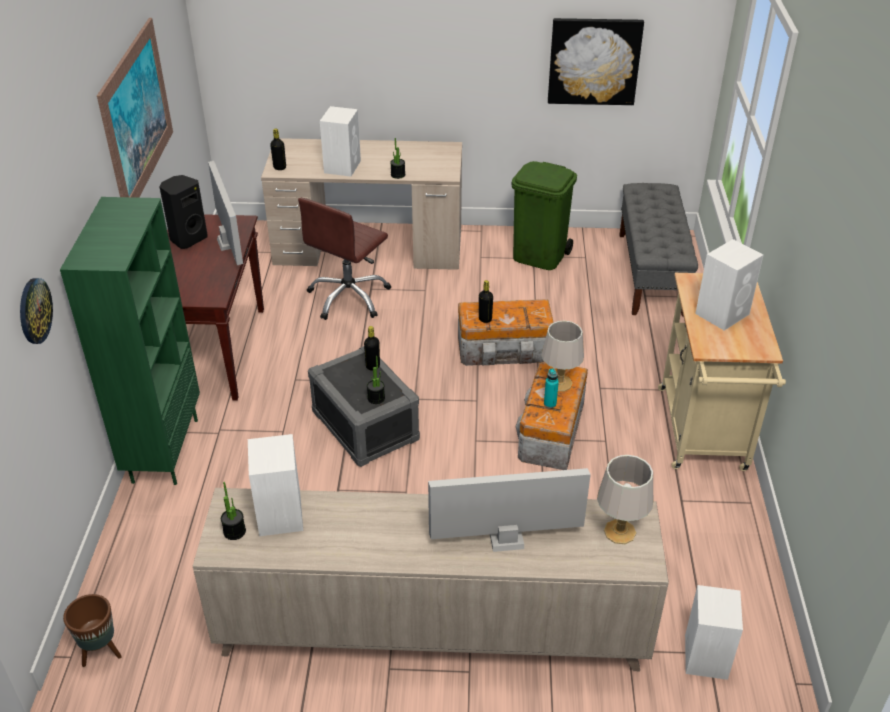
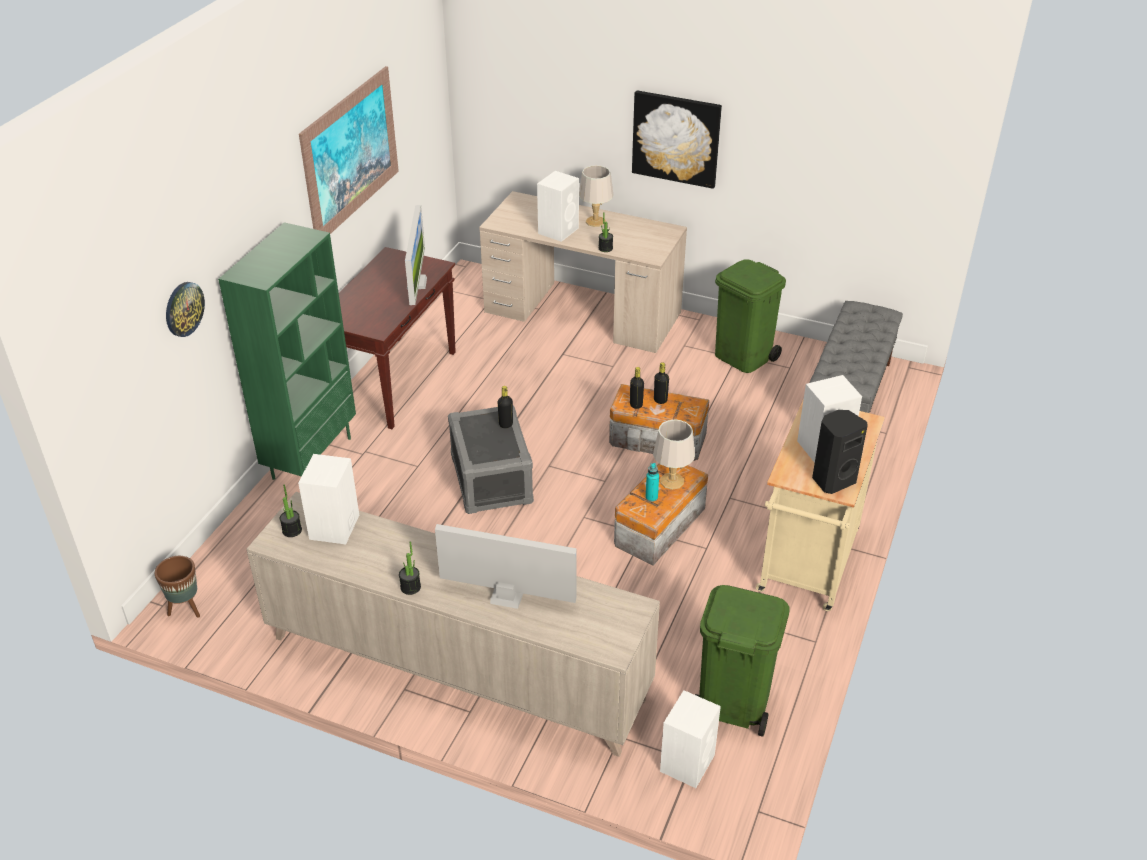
camera: 20 degrees right, 0 degrees up
black speaker [159,175,207,249] -> black speaker moved to [812,410,867,494]
black bottle [270,128,286,170] -> black bottle moved to [654,362,669,404]
brown office chair [298,198,391,320] -> none
potted plant [367,356,385,404] -> potted plant moved to [399,542,421,595]
picture [548,18,644,105] -> picture moved to [632,90,722,189]
grey table lamp [597,455,653,544] -> grey table lamp moved to [579,165,614,227]
none -> green trash can [695,585,790,737]

